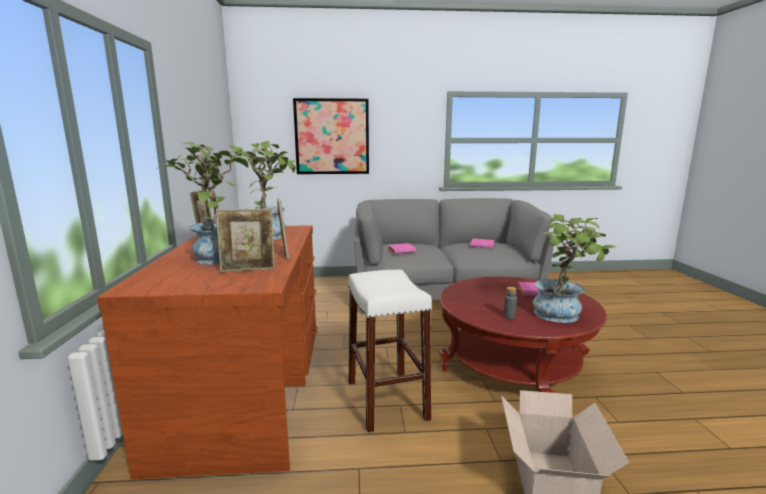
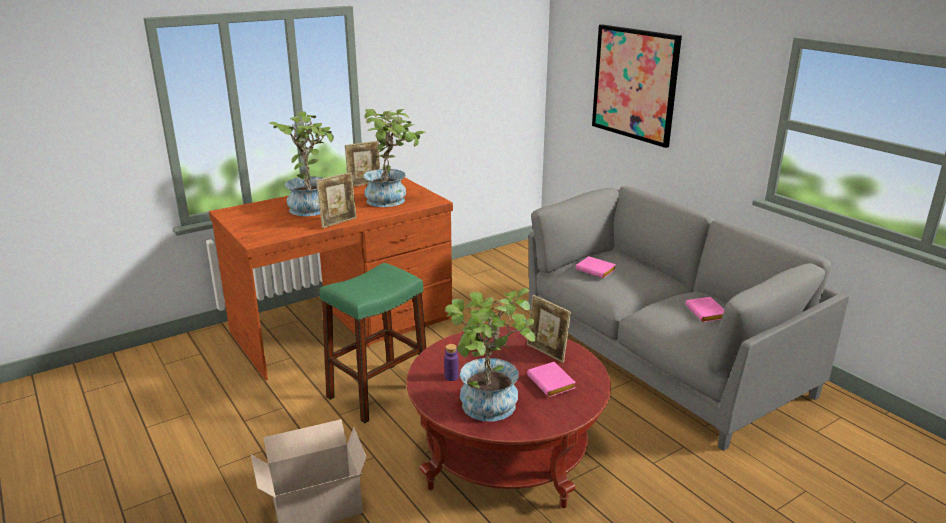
camera: 60 degrees right, 10 degrees up
picture frame [216,209,275,273] -> picture frame moved to [527,295,571,363]
white stool [348,269,432,433] -> green stool [320,263,427,423]
grey bottle [503,287,517,319] -> purple bottle [444,344,458,381]

